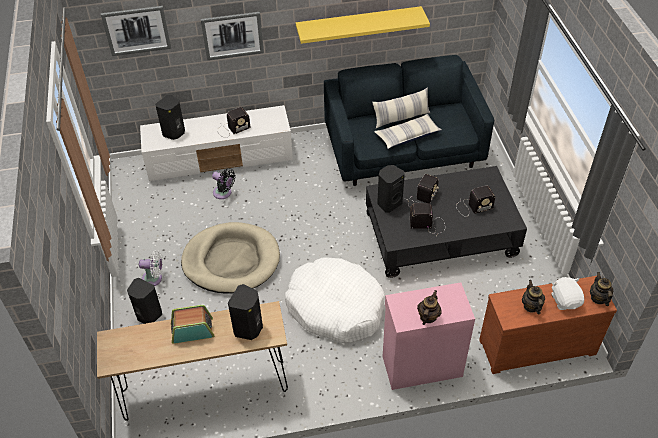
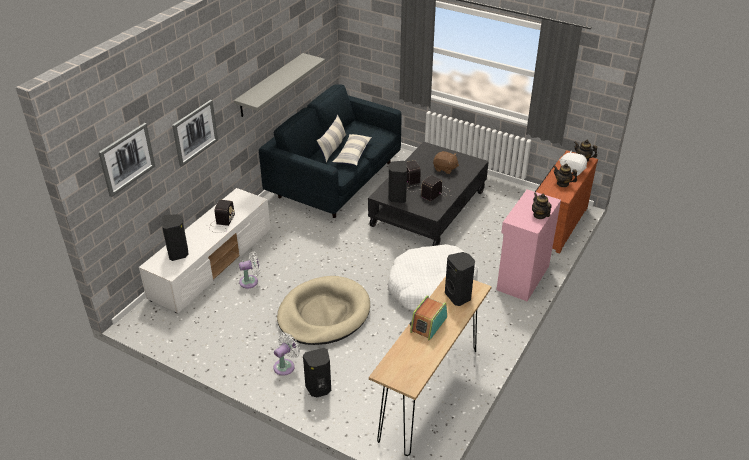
camera: 50 degrees left, 10 degrees down
black fan [212,168,235,199] -> white fan [239,251,260,288]
yellow shelf [296,6,430,44] -> grey shelf [234,53,325,117]
radio [456,186,495,217] -> brown plush toy [433,151,459,174]

